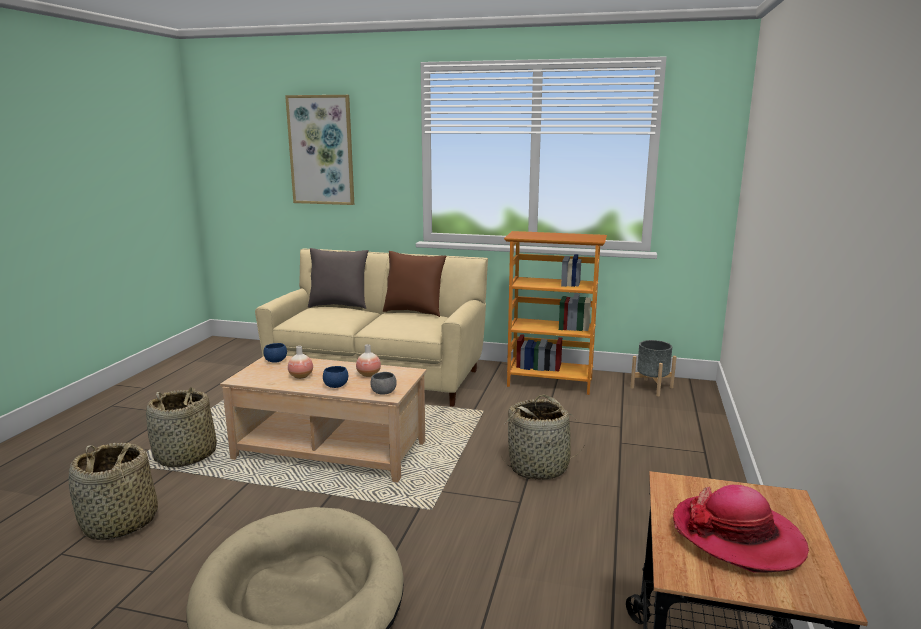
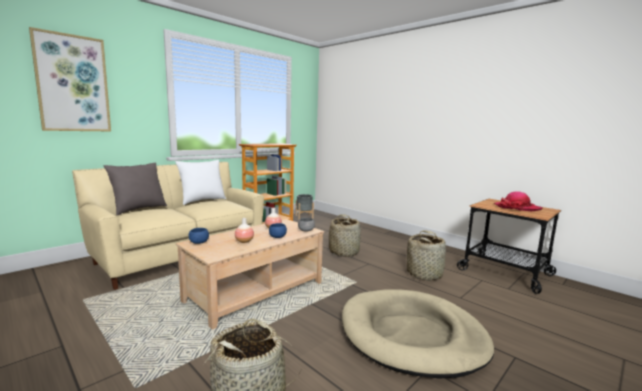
camera: 60 degrees left, 5 degrees down
basket [146,387,217,467] -> basket moved to [407,230,446,281]
brown pillow [383,251,447,317] -> white pillow [175,160,226,205]

